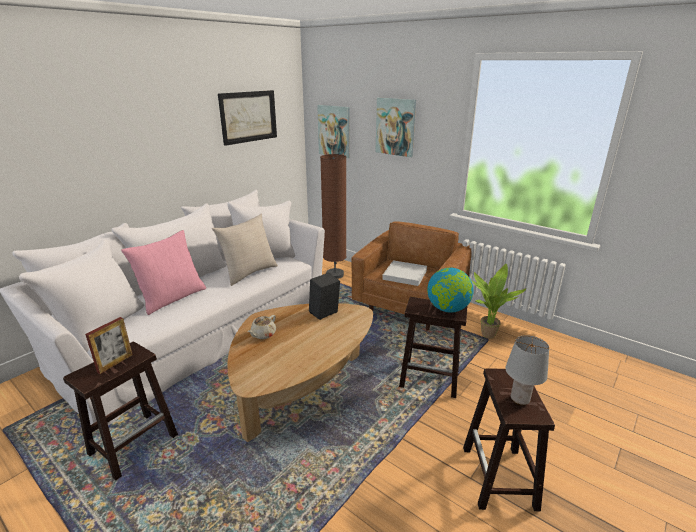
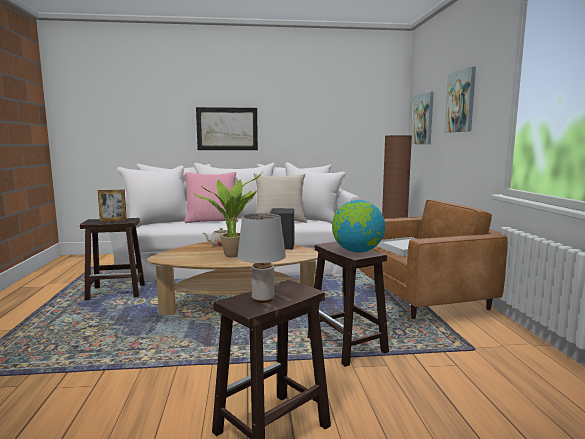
camera: 45 degrees right, 15 degrees down
picture [218,90,277,146] -> picture moved to [196,107,258,150]
potted plant [472,264,527,339] -> potted plant moved to [193,173,262,257]

